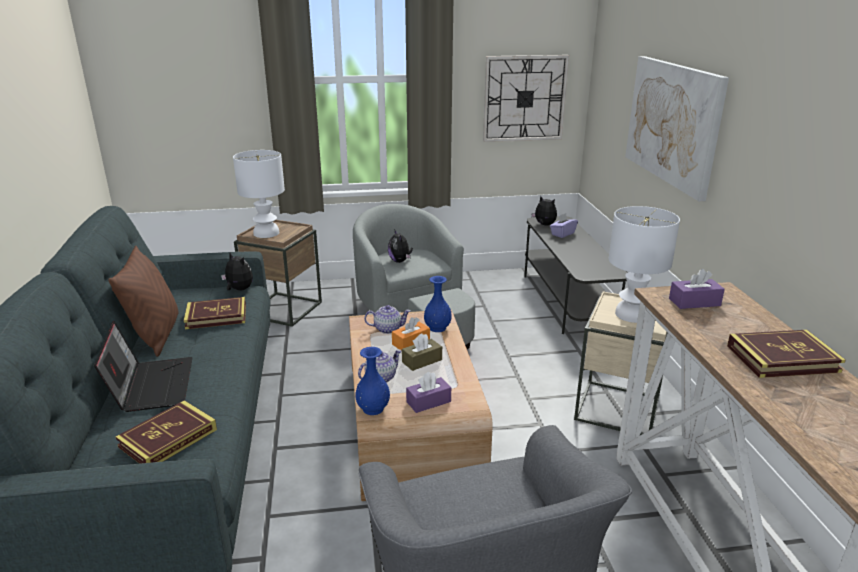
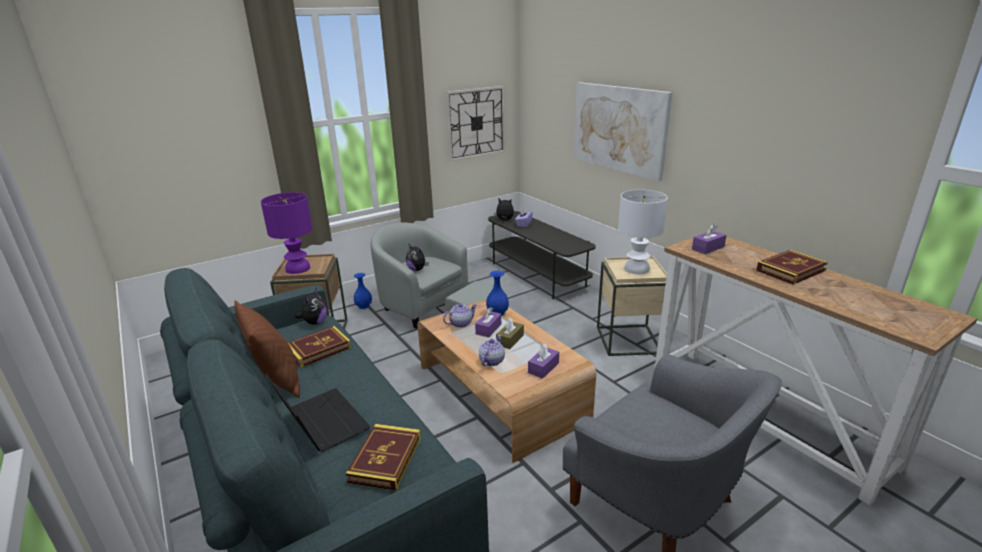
camera: 25 degrees left, 0 degrees up
plush toy [221,253,253,291] -> plush toy turned 90 degrees clockwise [295,287,327,325]
white table lamp [233,150,285,238] -> purple table lamp [261,192,312,274]
blue vase [355,347,390,415] -> blue vase moved to [354,273,372,309]
orange tissue box [392,317,430,350] -> purple tissue box [475,308,501,337]

